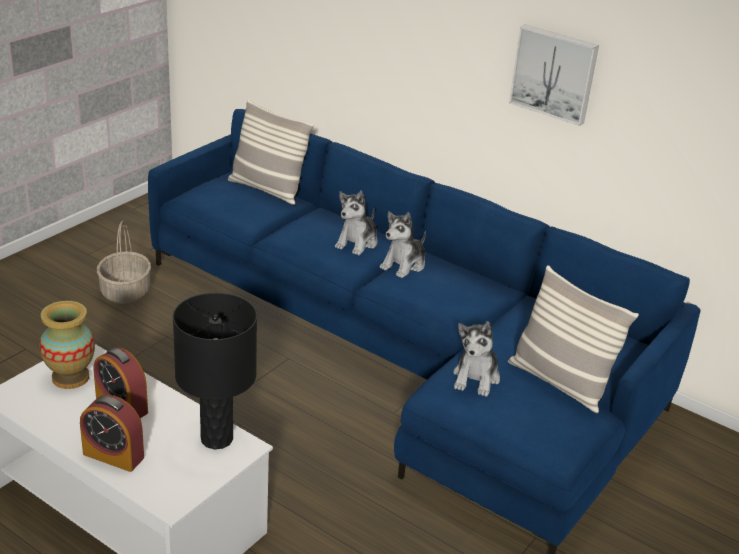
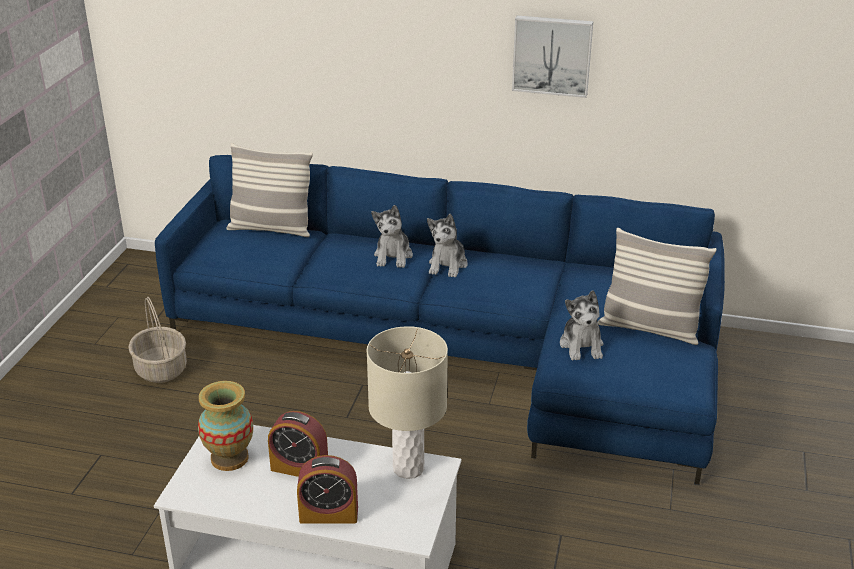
camera: 20 degrees left, 0 degrees up
black table lamp [173,293,257,449] -> beige table lamp [366,326,448,479]

